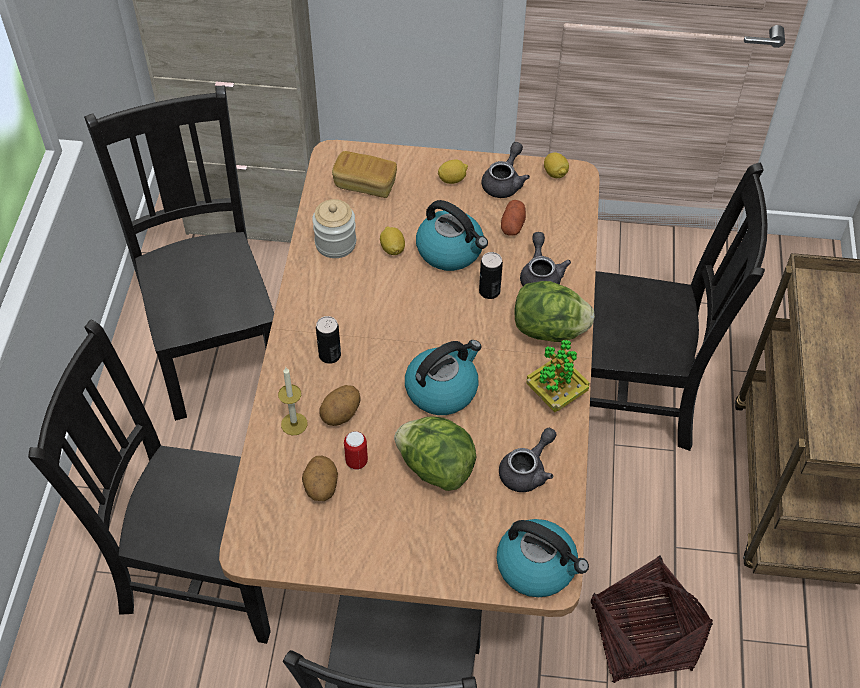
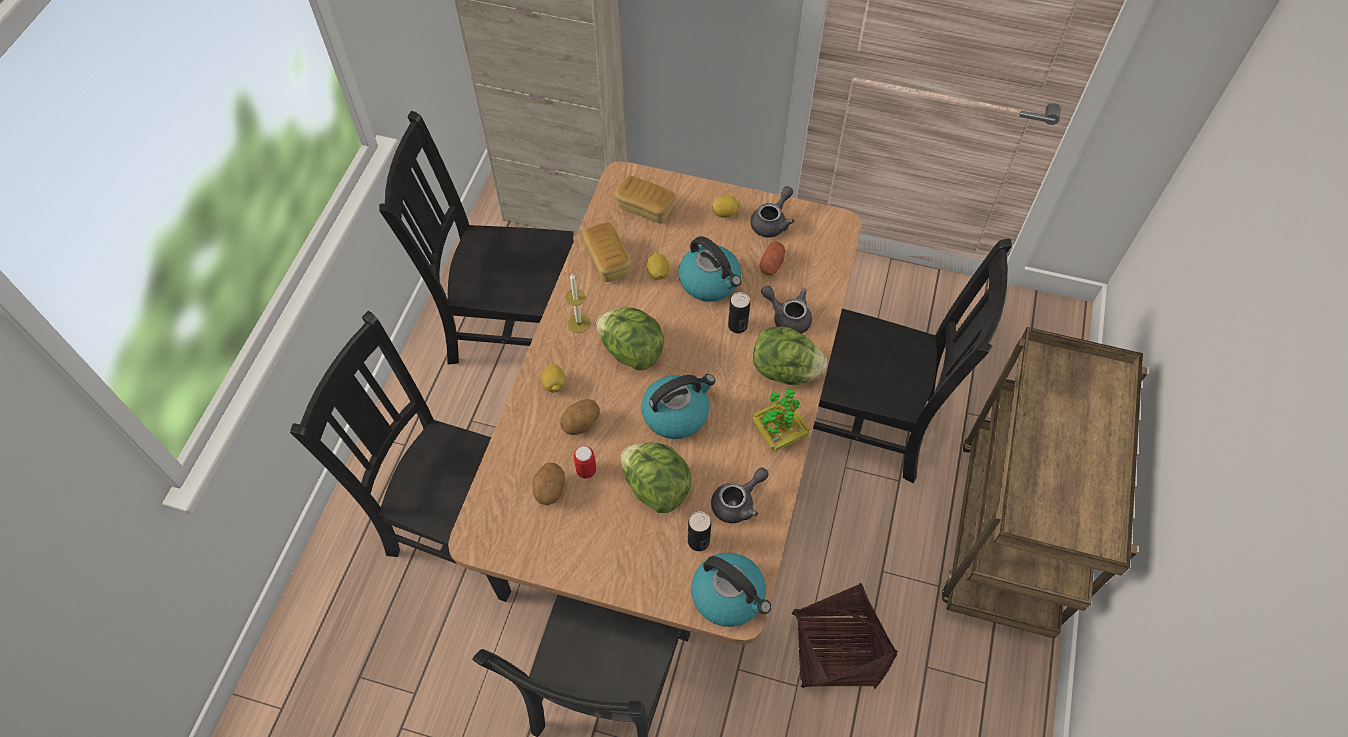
camera: 10 degrees right, 5 degrees up
black chair [84,86,274,421] -> black chair turned 75 degrees counterclockwise [379,111,574,365]
candle [278,368,307,435] -> candle moved to [566,274,590,333]
jar [312,199,356,258] -> bread [584,222,631,282]
can [316,316,341,364] -> can moved to [688,511,711,551]
grey teapot [520,232,571,286] -> grey teapot turned 60 degrees counterclockwise [761,286,812,334]
lemon [544,152,569,178] -> lemon moved to [542,364,566,392]
none -> lettuce [596,307,664,370]

